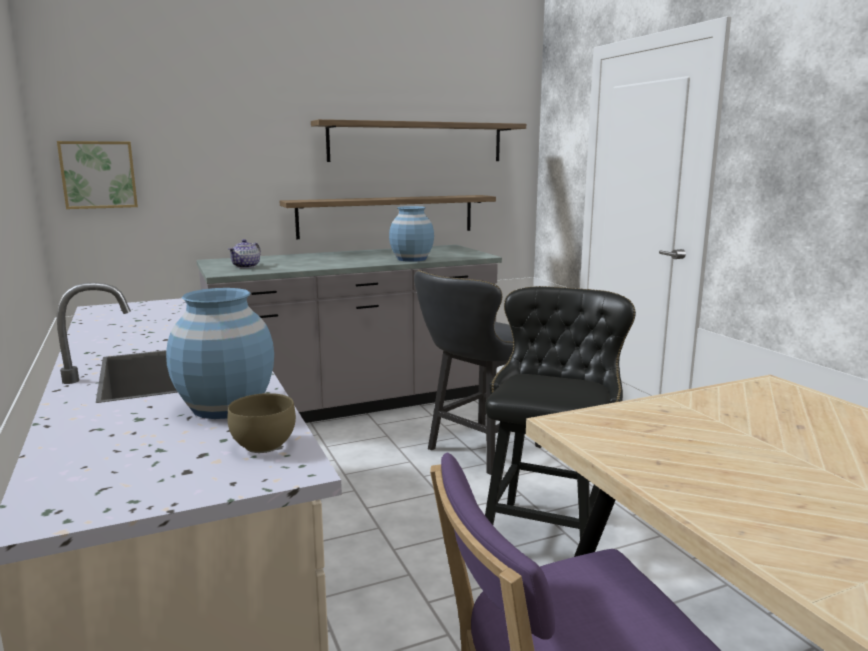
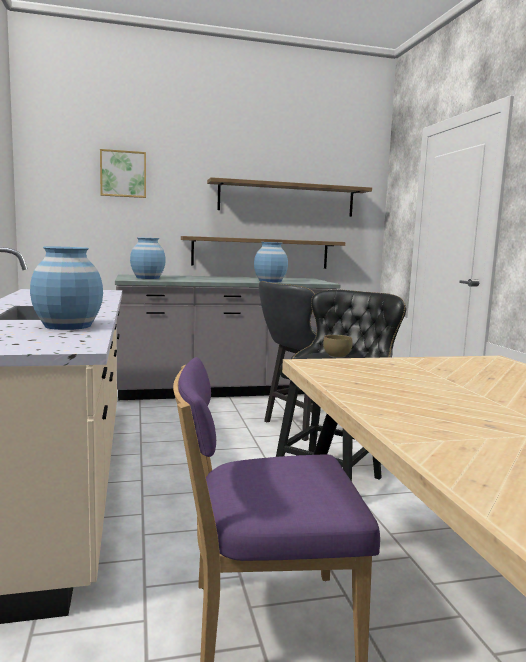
camera: 10 degrees right, 5 degrees down
picture [57,141,138,209] -> picture moved to [100,149,146,198]
brown bowl [228,393,296,453] -> brown bowl moved to [323,335,352,358]
teapot [229,239,261,268] -> blue vase [130,237,166,279]

